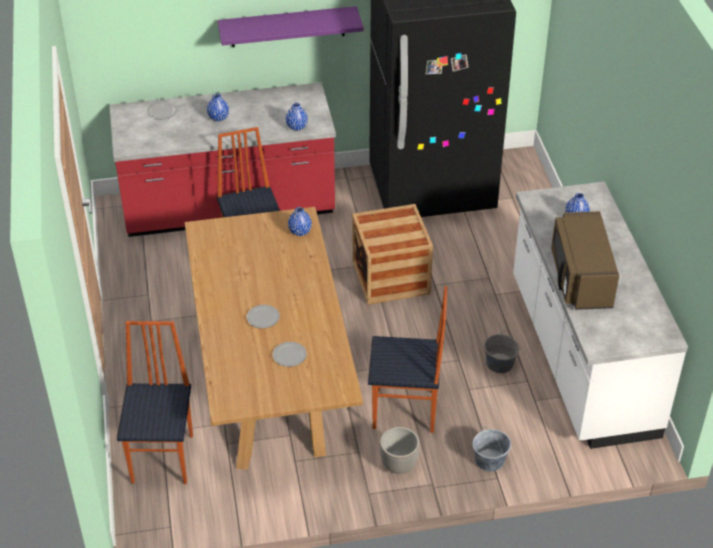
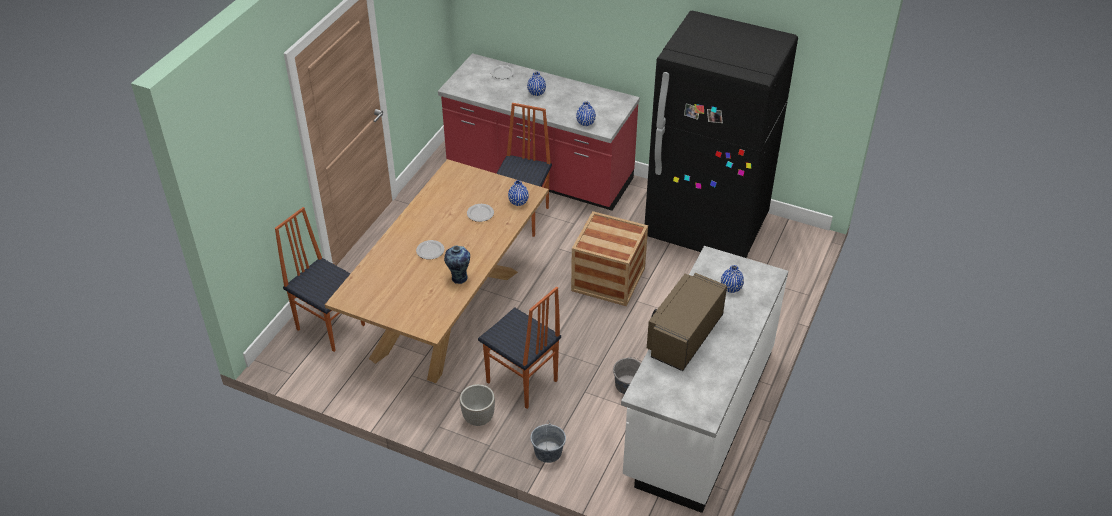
camera: 35 degrees right, 0 degrees up
chair [117,321,193,484] -> chair turned 90 degrees counterclockwise [275,207,365,352]
purple shelf [217,6,364,47] -> none
plate [273,342,307,367] -> plate moved to [467,204,494,222]
none -> vase [444,246,470,284]

